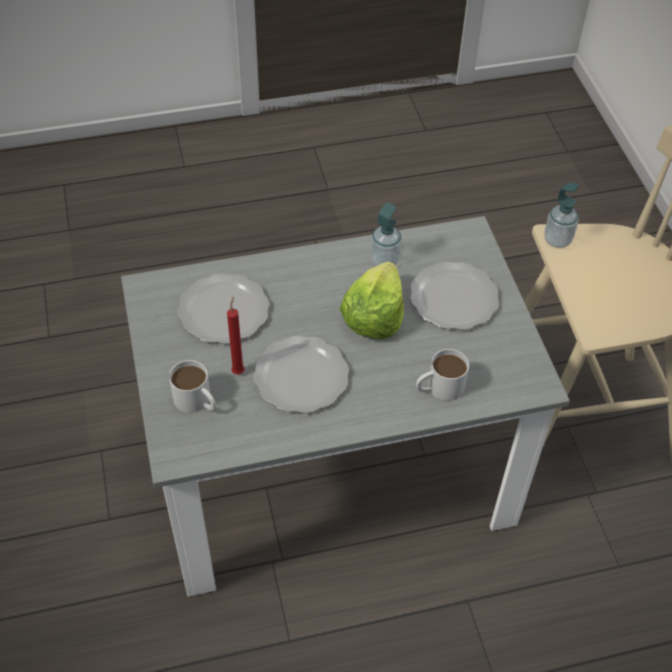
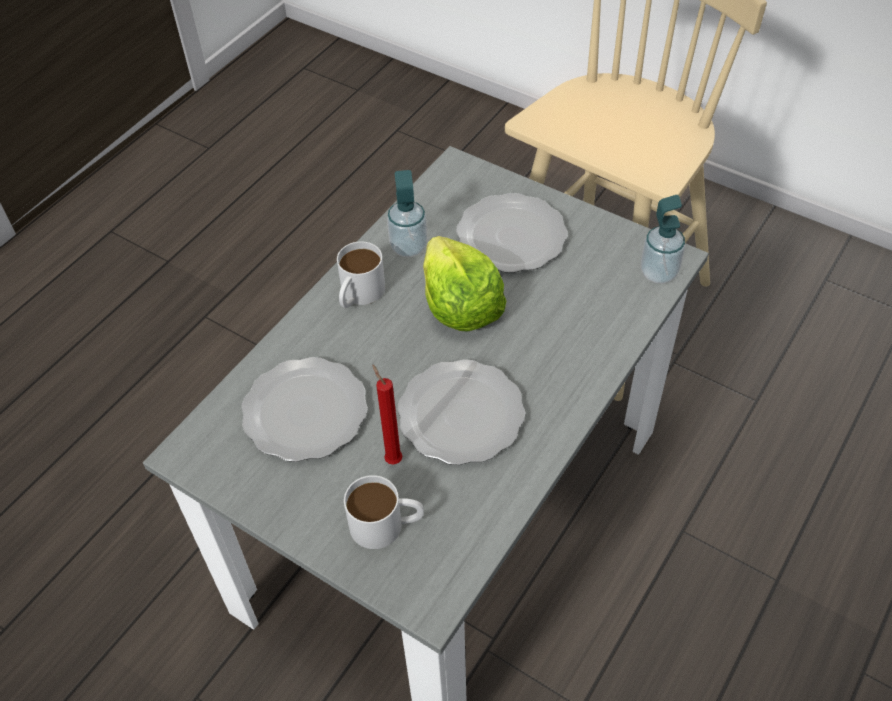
camera: 40 degrees left, 0 degrees up
white mug [416,349,469,401] -> white mug moved to [337,241,385,308]
soap dispenser [544,182,579,248] -> soap dispenser moved to [641,195,685,284]

